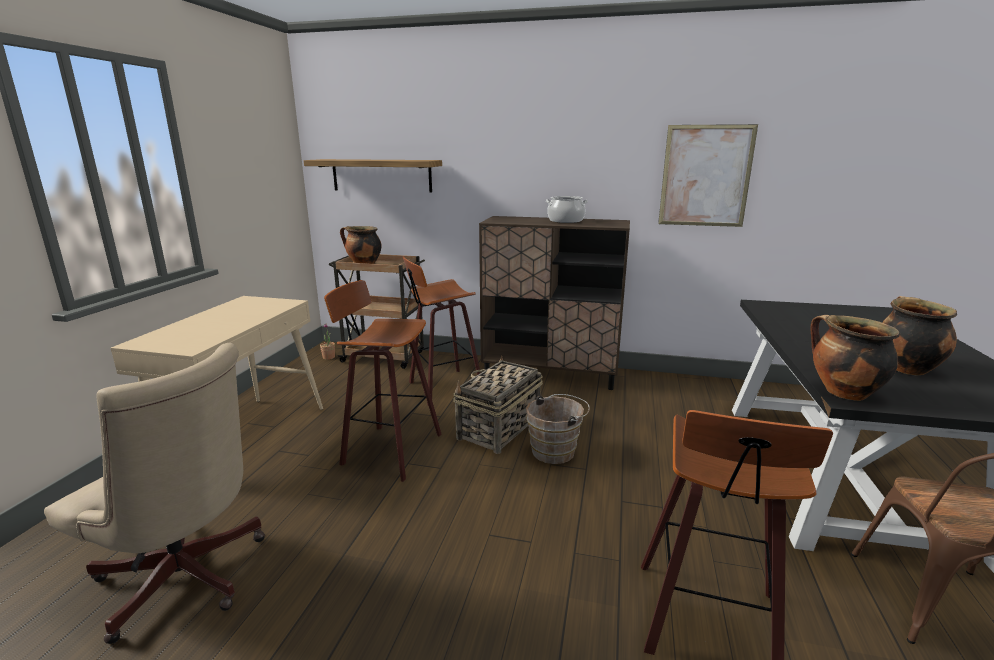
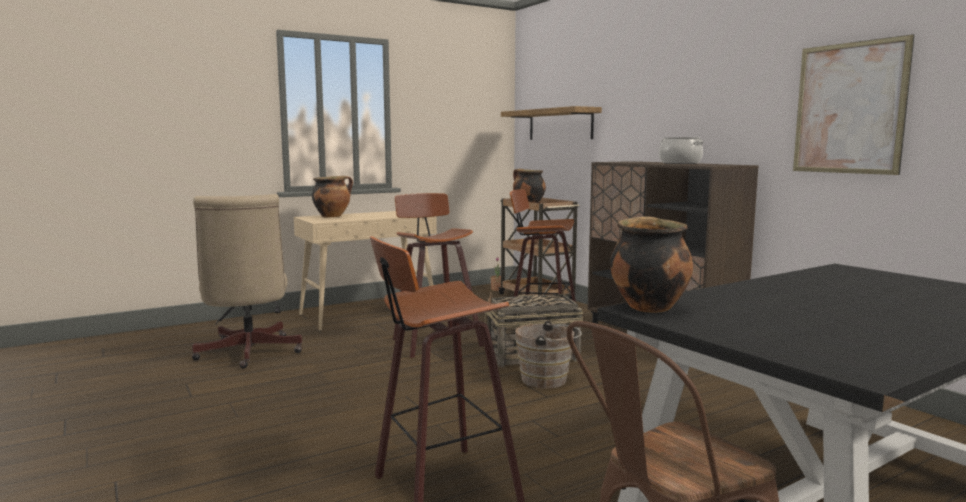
camera: 45 degrees right, 10 degrees down
cooking pot [882,296,957,375] -> cooking pot moved to [312,176,353,218]

